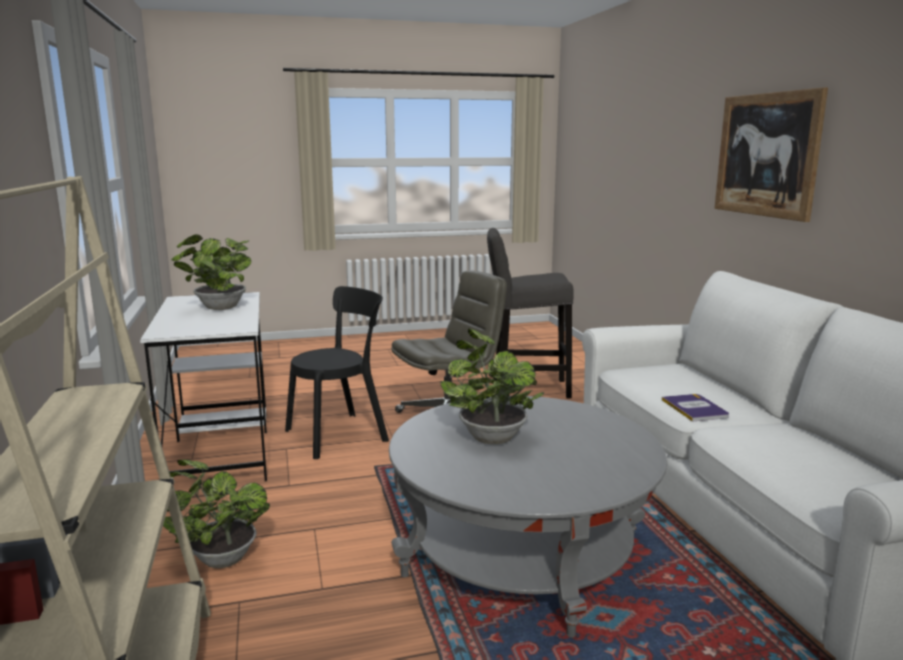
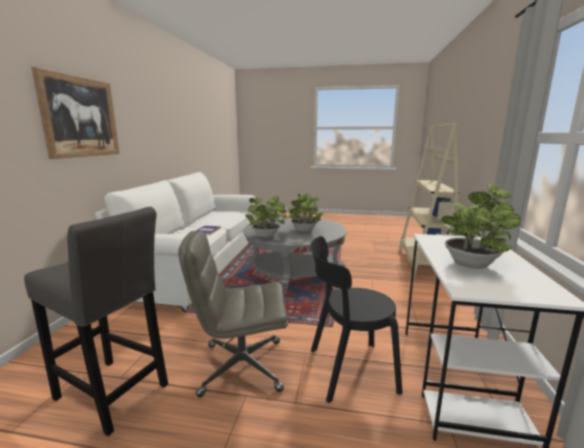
camera: 155 degrees left, 0 degrees up
potted plant [163,460,270,568] -> potted plant moved to [245,195,289,238]

